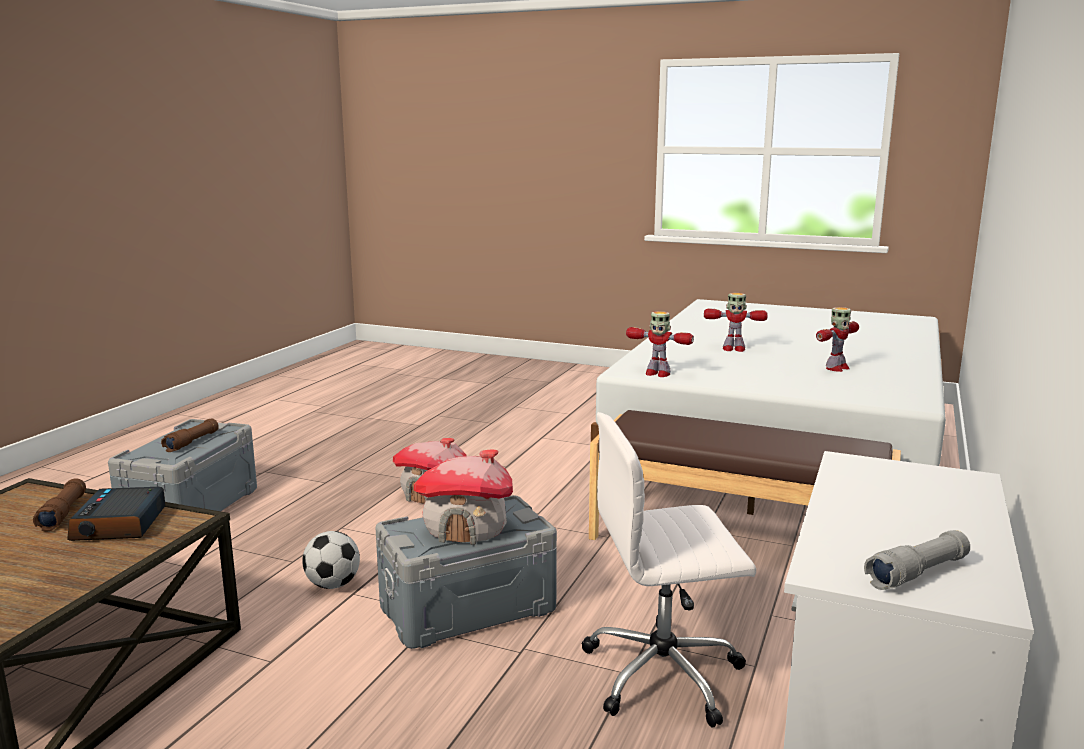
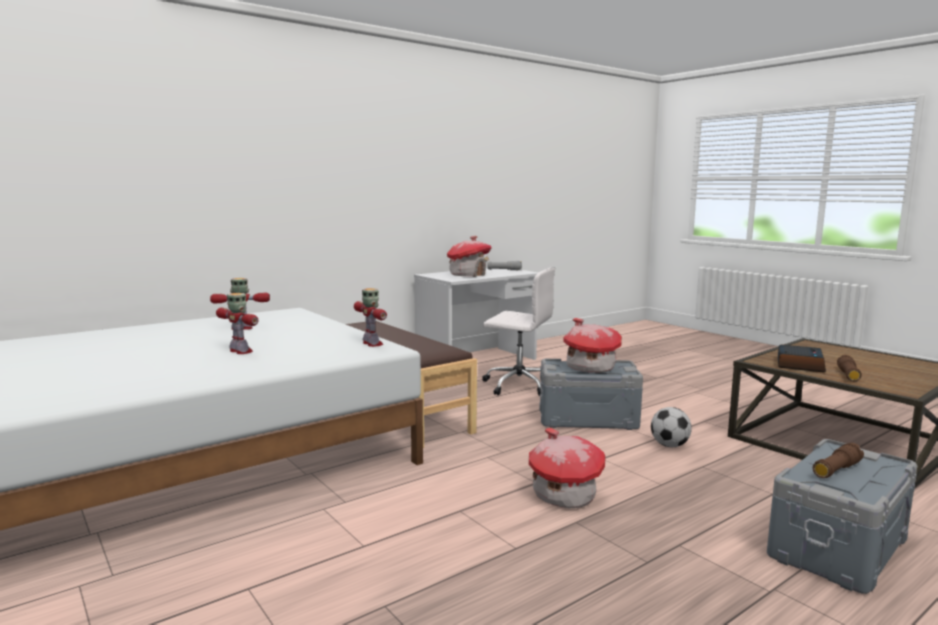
camera: 150 degrees left, 5 degrees down
none -> toy house [447,236,492,277]

